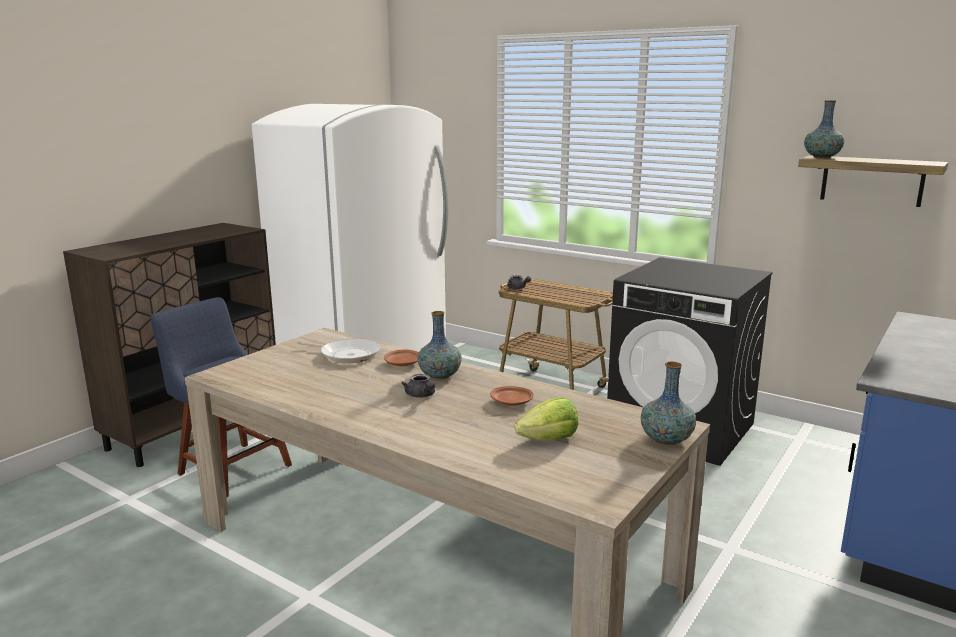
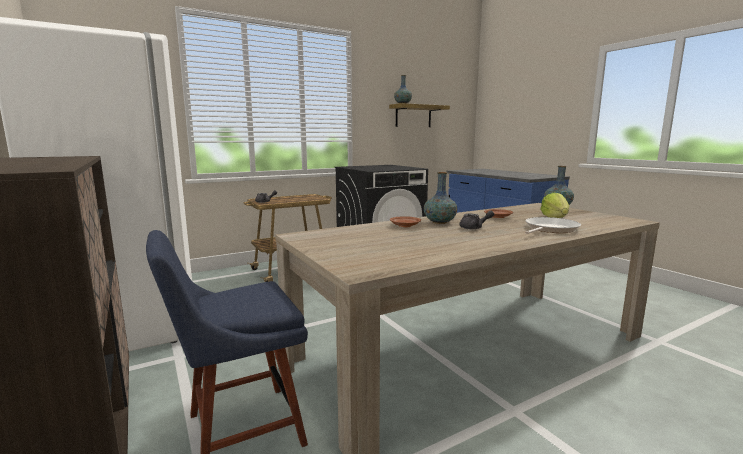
camera: 65 degrees left, 5 degrees down
frying pan [297,338,380,363] -> frying pan moved to [525,217,581,234]

